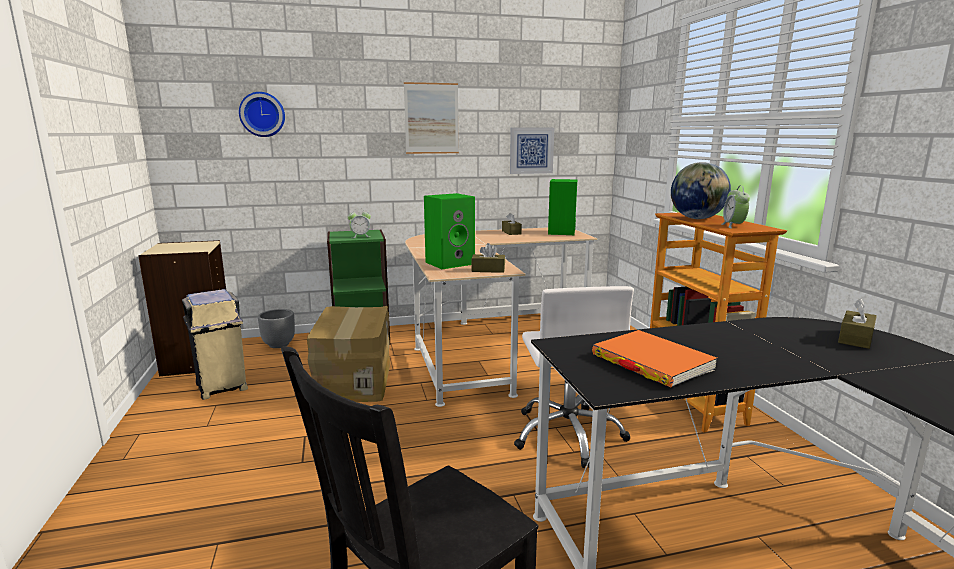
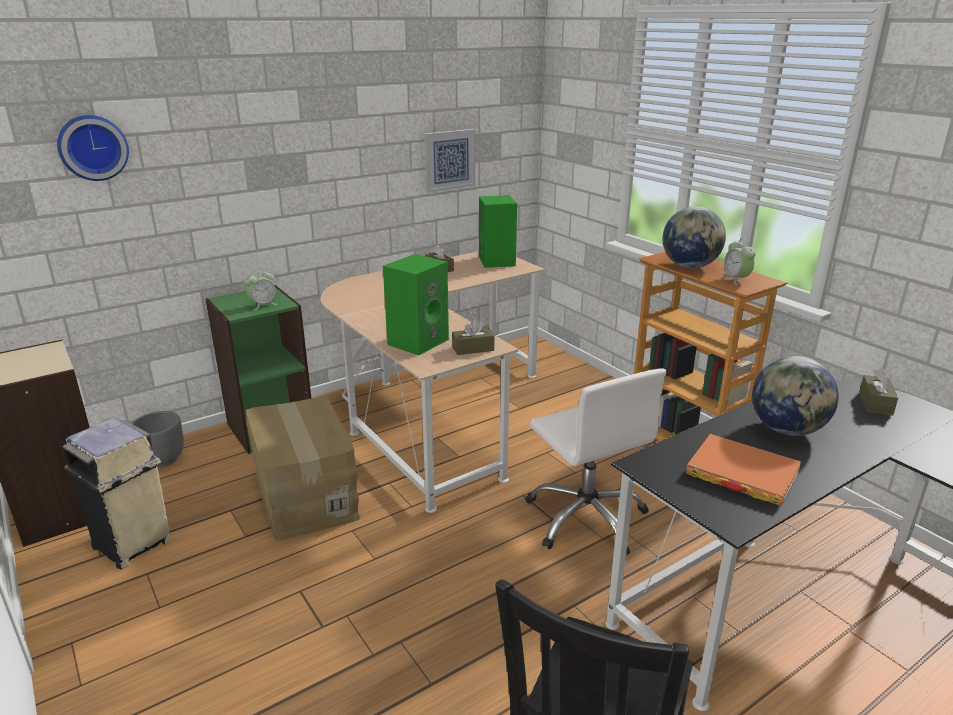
camera: 20 degrees left, 10 degrees up
picture [404,82,459,154] -> none
none -> globe [752,356,839,436]

